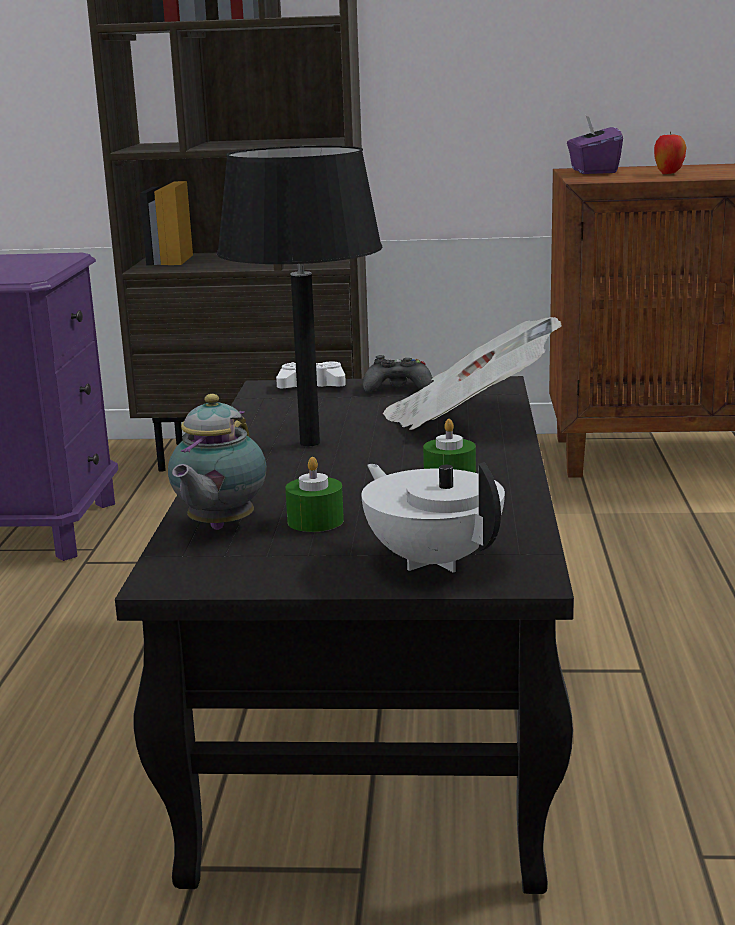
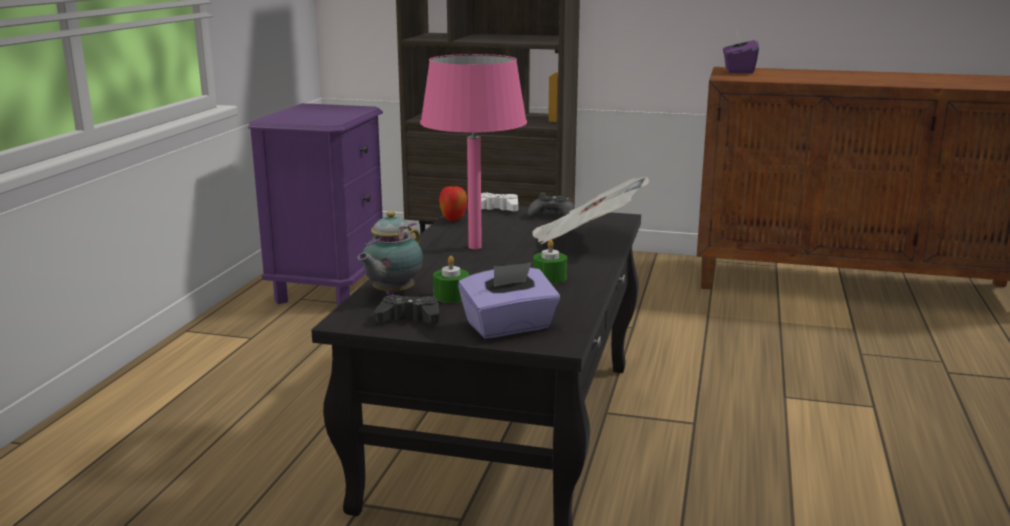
camera: 10 degrees right, 0 degrees up
black table lamp [217,146,382,446] -> pink table lamp [420,54,527,249]
white teapot [361,462,505,573] -> purple tissue box [458,262,560,338]
apple [654,131,686,174] -> apple moved to [439,184,467,221]
none -> black game controller [374,295,439,324]

